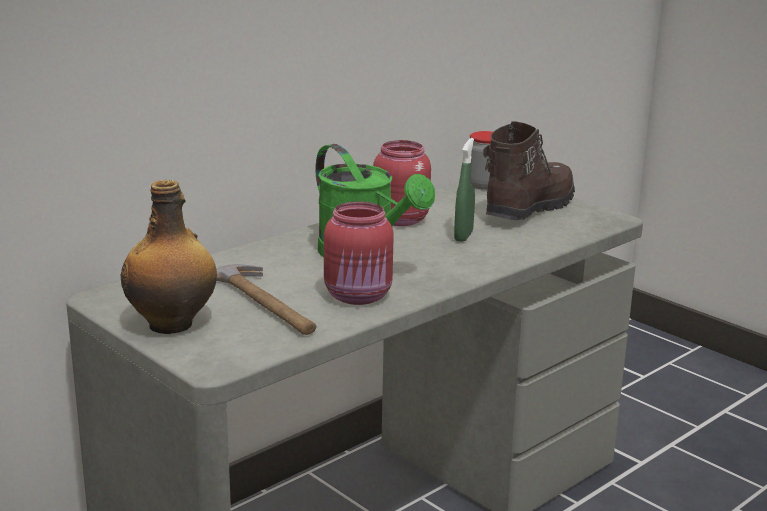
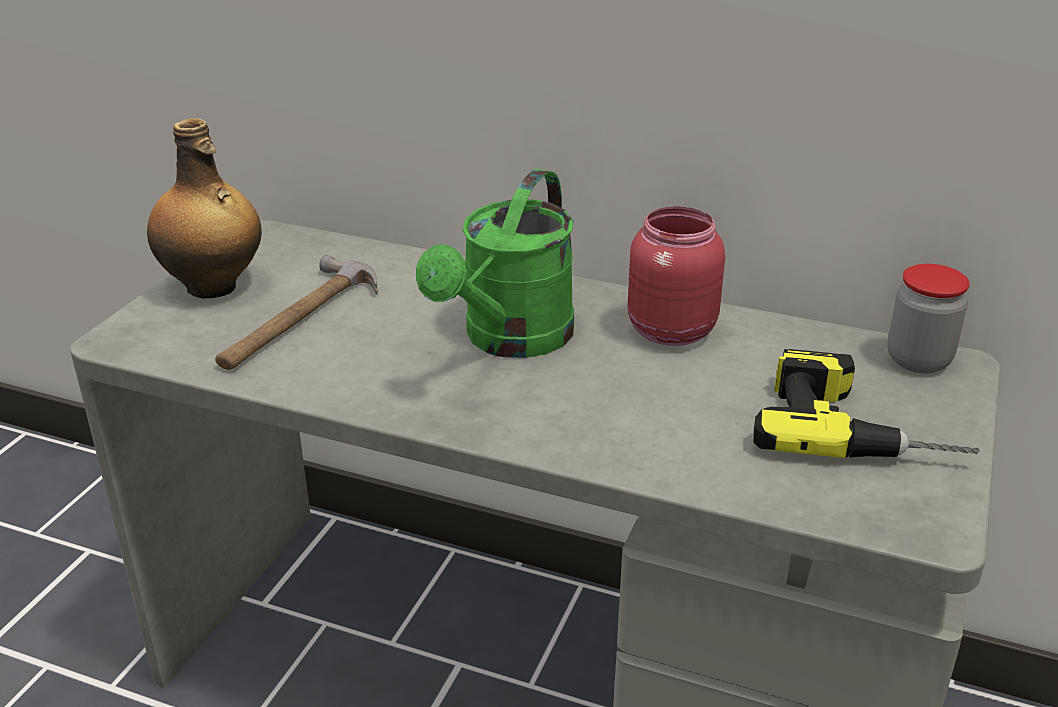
camera: 65 degrees right, 10 degrees up
red jar [324,201,394,305] -> none
green spray bottle [454,138,475,242] -> none
brown boot [483,121,575,220] -> power drill [753,349,980,458]

